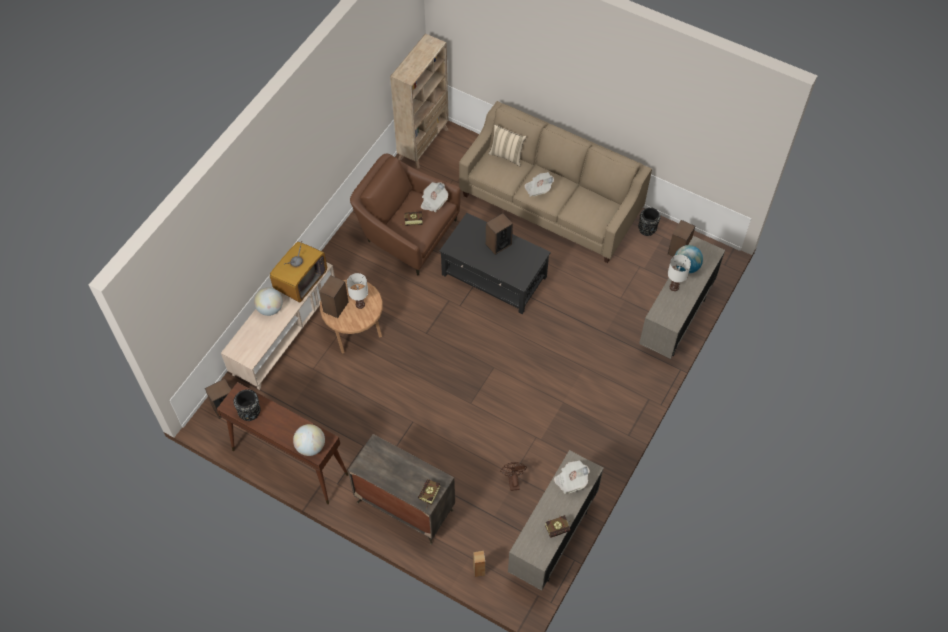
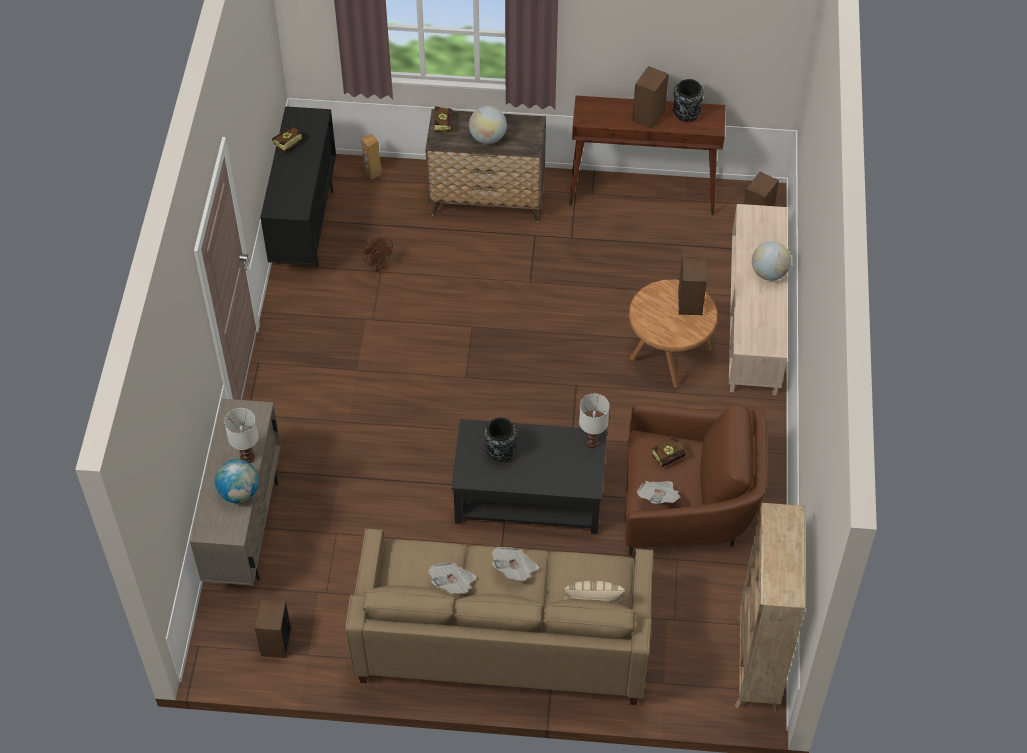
camera: 155 degrees right, 5 degrees down
television [270,241,327,303] -> none
globe [293,424,325,456] -> globe moved to [469,106,507,144]
white table lamp [347,273,368,309] -> white table lamp moved to [579,394,610,448]
speaker [486,213,513,255] -> speaker moved to [632,66,669,128]
beige cabinet [508,450,604,591] -> black cabinet [260,106,336,268]
newspaper [554,461,590,494] -> newspaper moved to [428,562,476,594]
black vase [638,207,660,236] -> black vase moved to [484,417,517,462]

